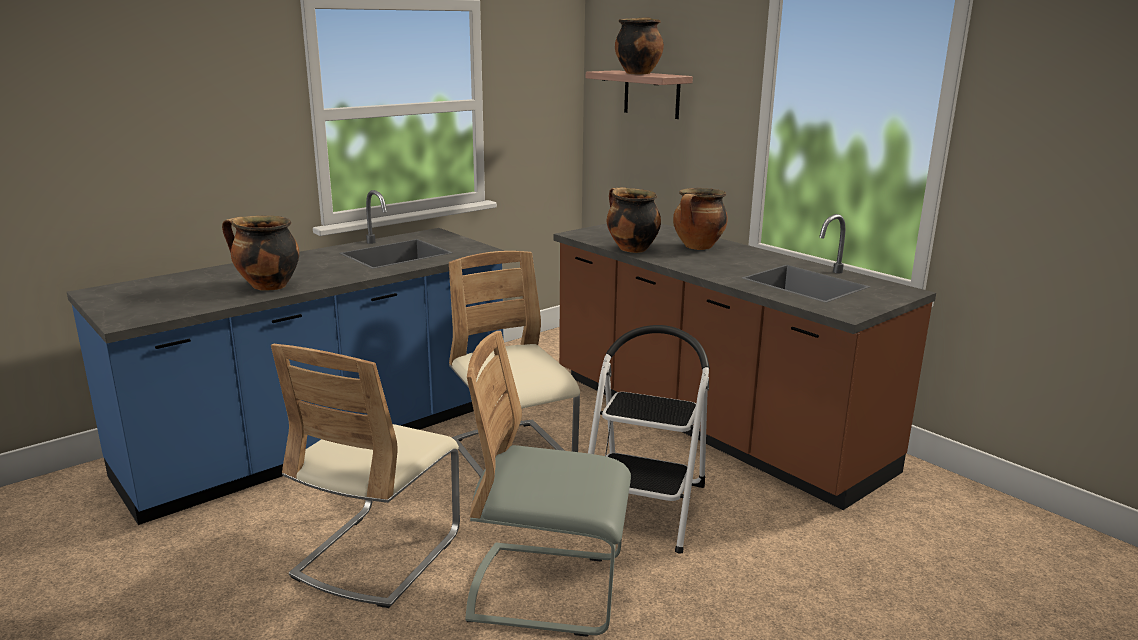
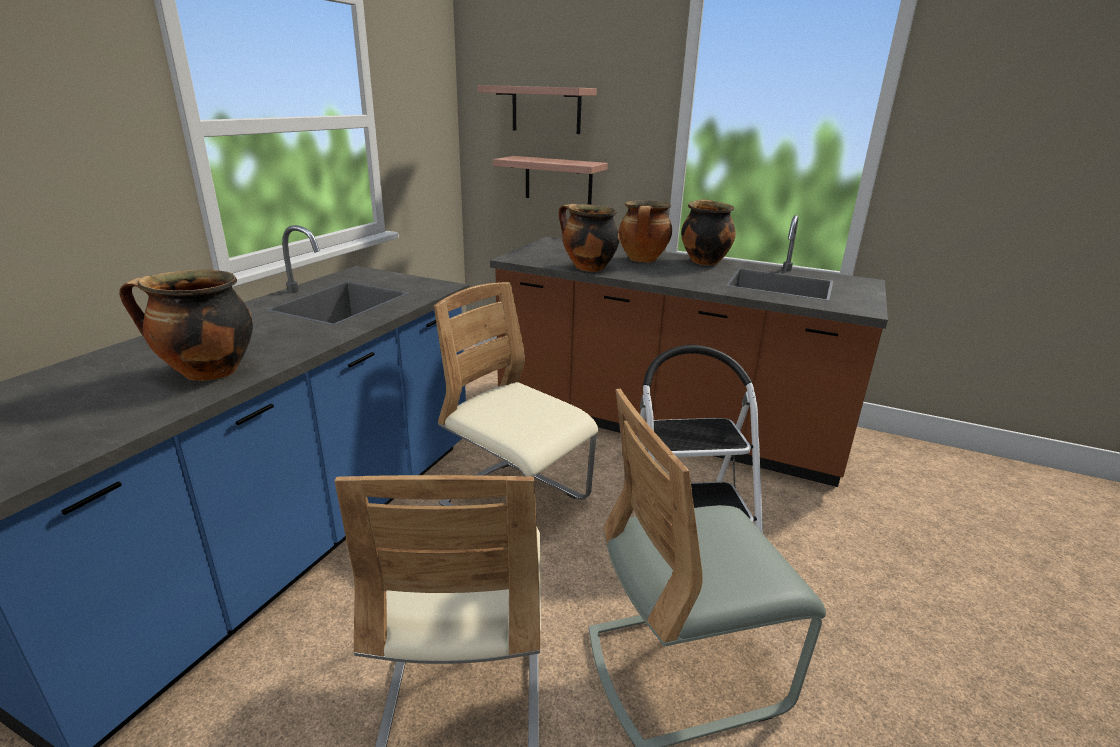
camera: 25 degrees left, 5 degrees up
cooking pot [615,17,664,74] -> cooking pot moved to [681,199,736,265]
none -> shelf [493,156,608,204]

